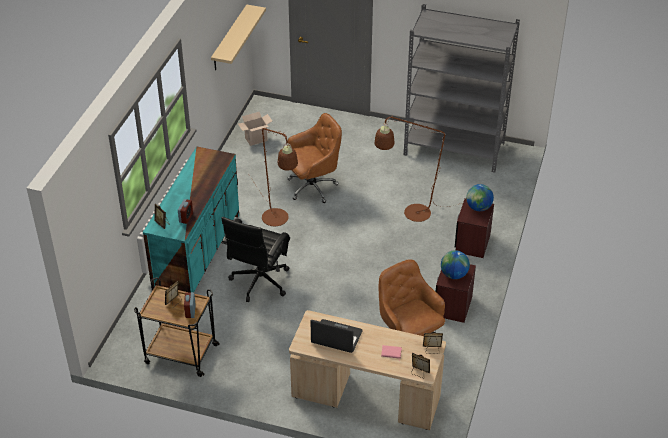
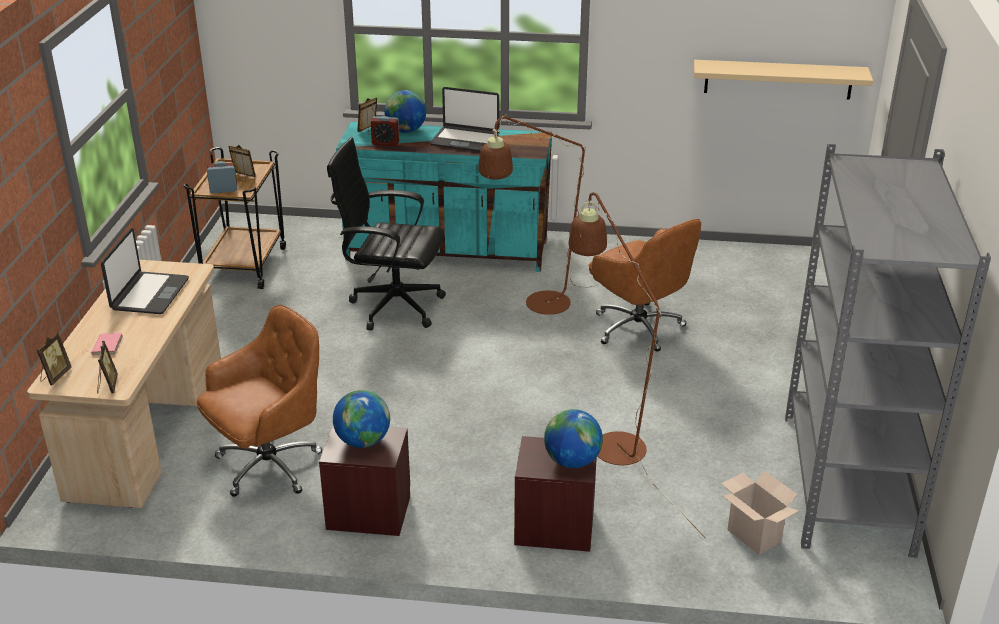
camera: 80 degrees right, 10 degrees down
cardboard box [238,112,272,146] -> cardboard box moved to [722,471,799,555]
none -> globe [384,90,426,133]
none -> laptop [430,87,499,152]

